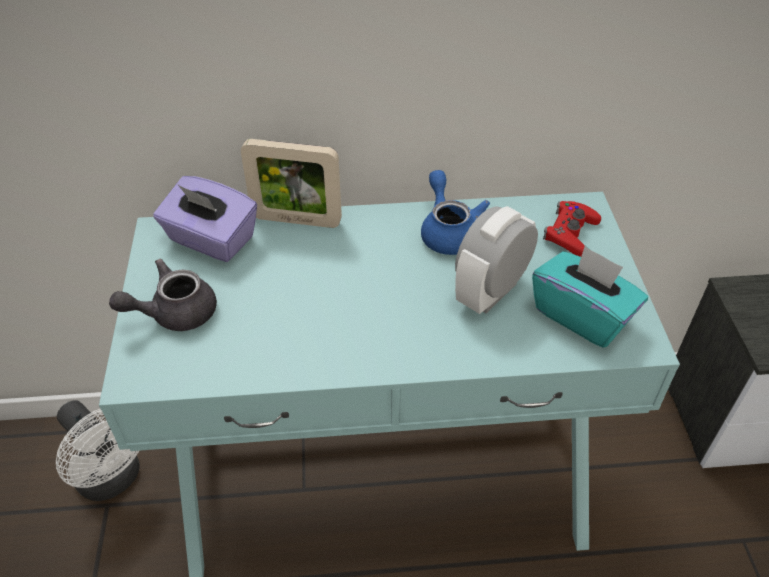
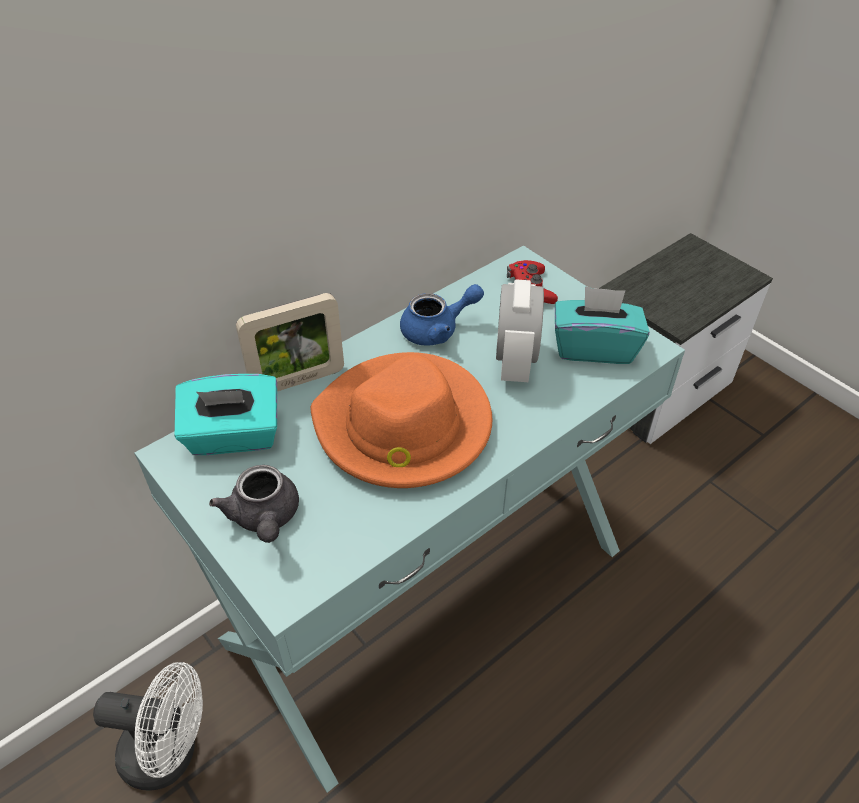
camera: 35 degrees left, 0 degrees up
grey teapot [109,259,217,331] -> grey teapot turned 45 degrees counterclockwise [209,465,299,543]
purple tissue box [153,176,257,262] -> turquoise tissue box [174,374,277,455]
blue teapot [421,170,490,255] -> blue teapot turned 120 degrees clockwise [400,284,484,346]
none -> orange hat [310,352,492,488]

